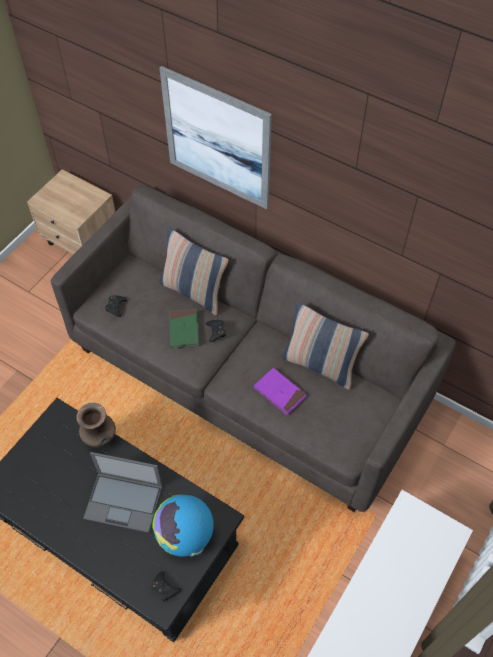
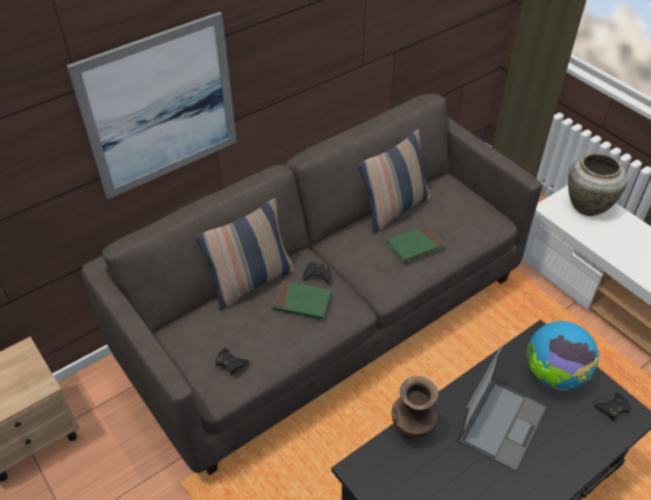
camera: 70 degrees left, 10 degrees down
purple book [254,368,307,415] -> green book [387,226,445,263]
none -> beige vase [568,153,628,216]

